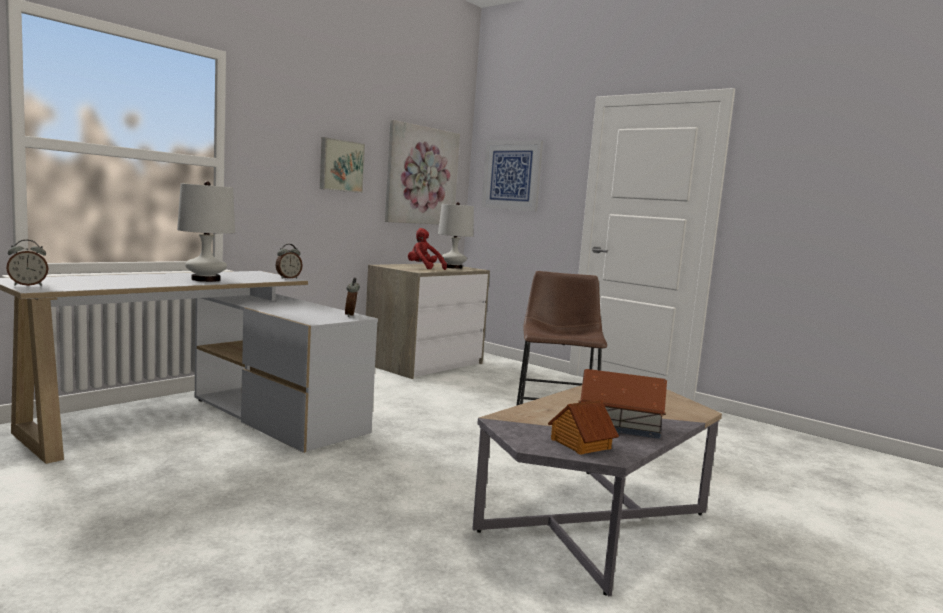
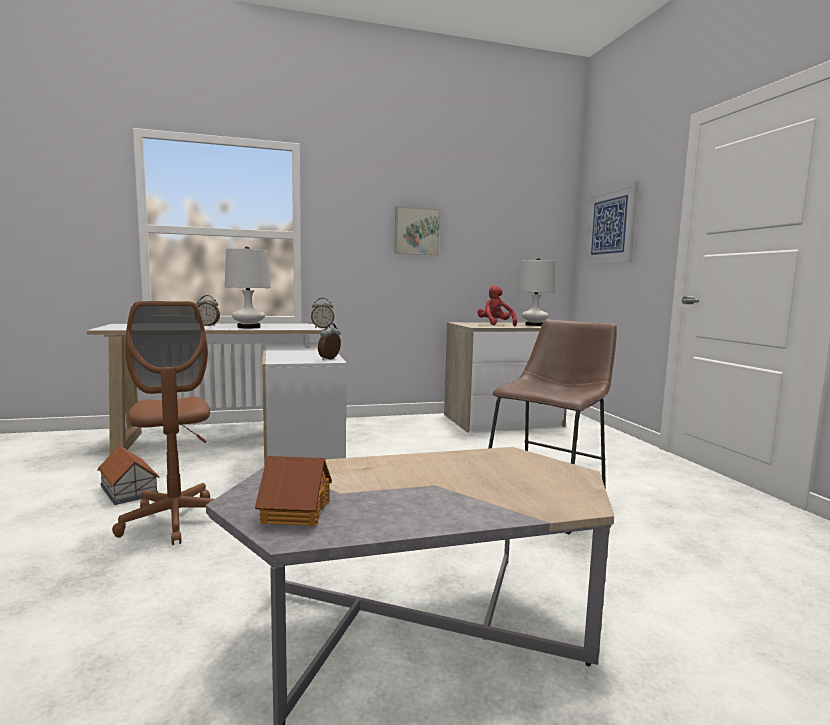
camera: 35 degrees right, 0 degrees up
alarm clock [6,240,49,286] -> alarm clock moved to [196,295,220,326]
picture [385,120,460,224] -> none
toy house [578,369,667,439] -> toy house moved to [98,445,159,505]
none -> brown office chair [112,301,214,545]

